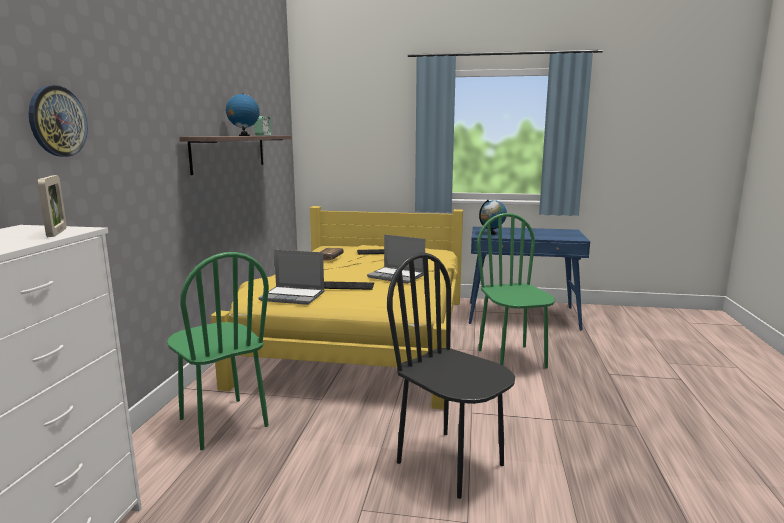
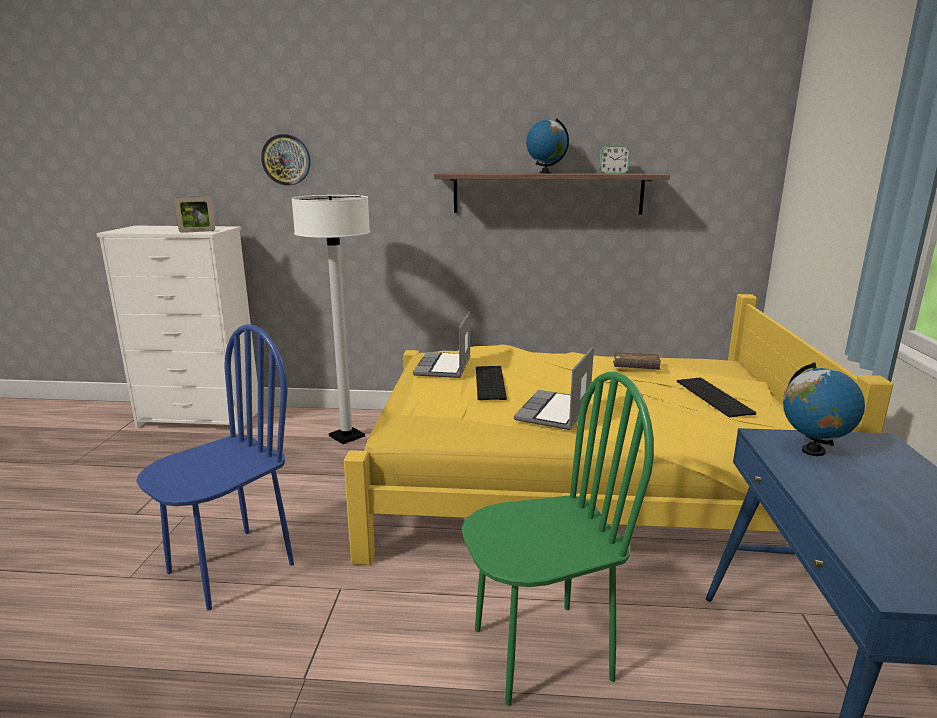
camera: 85 degrees right, 5 degrees up
green chair [167,252,269,450] -> white floor lamp [291,195,370,444]
black chair [387,252,515,499] -> blue chair [136,324,294,611]

